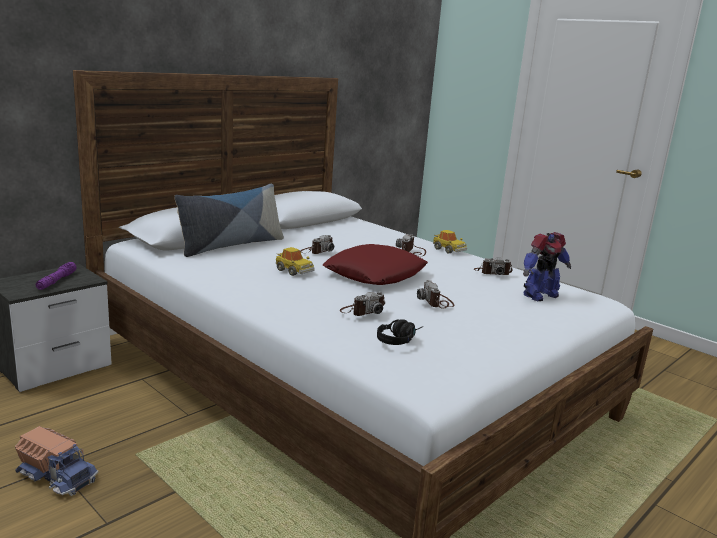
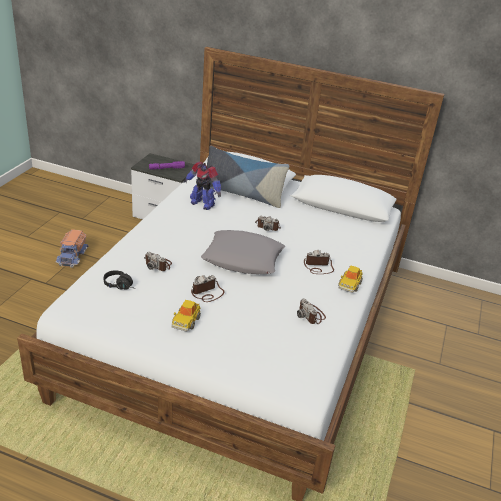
camera: 65 degrees right, 15 degrees up
toy car [276,247,314,276] -> toy car moved to [171,300,201,332]
red pillow [323,244,428,285] -> grey pillow [201,230,285,274]
toy robot [523,232,571,301] -> toy robot moved to [184,162,222,210]

